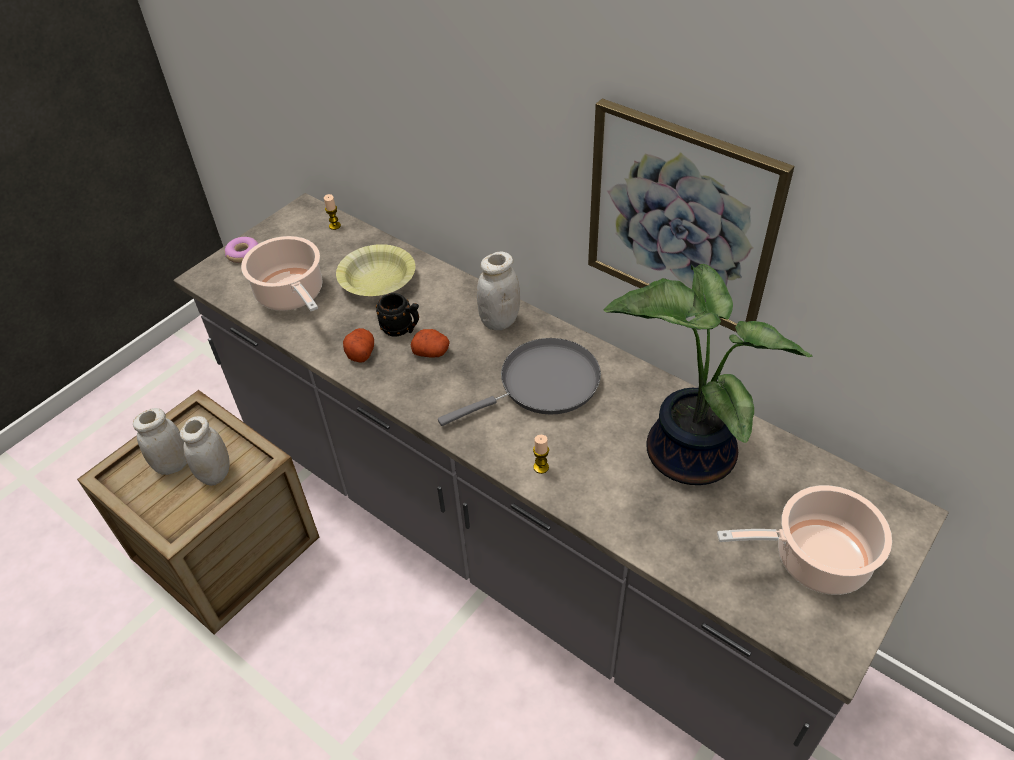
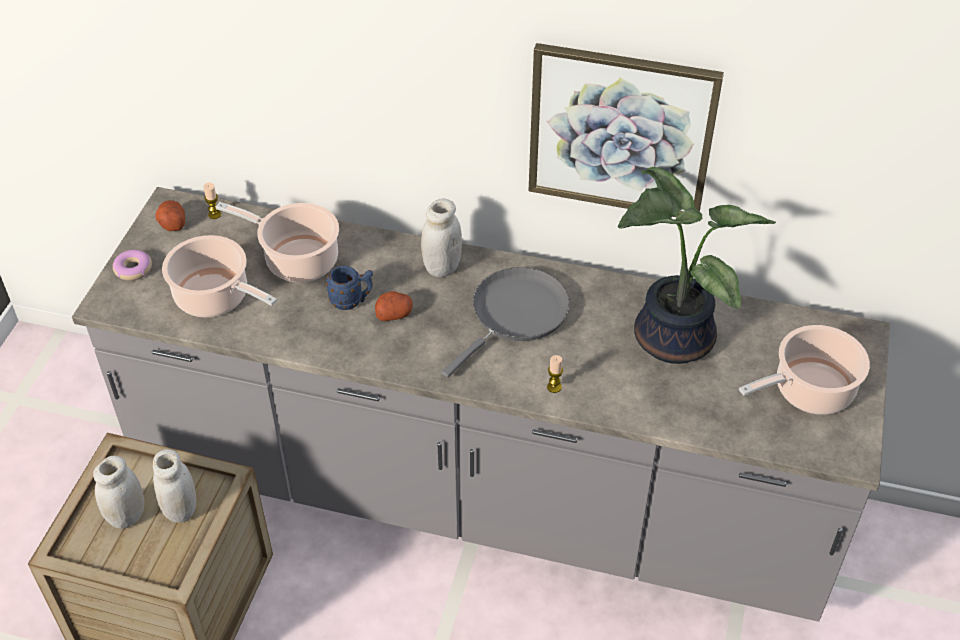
camera: 25 degrees left, 0 degrees up
yellow bowl [336,244,415,296] -> cooking pot [216,202,339,282]
potato [343,328,374,363] -> potato moved to [155,200,185,231]
black mug [376,293,419,337] -> blue mug [326,266,373,310]

